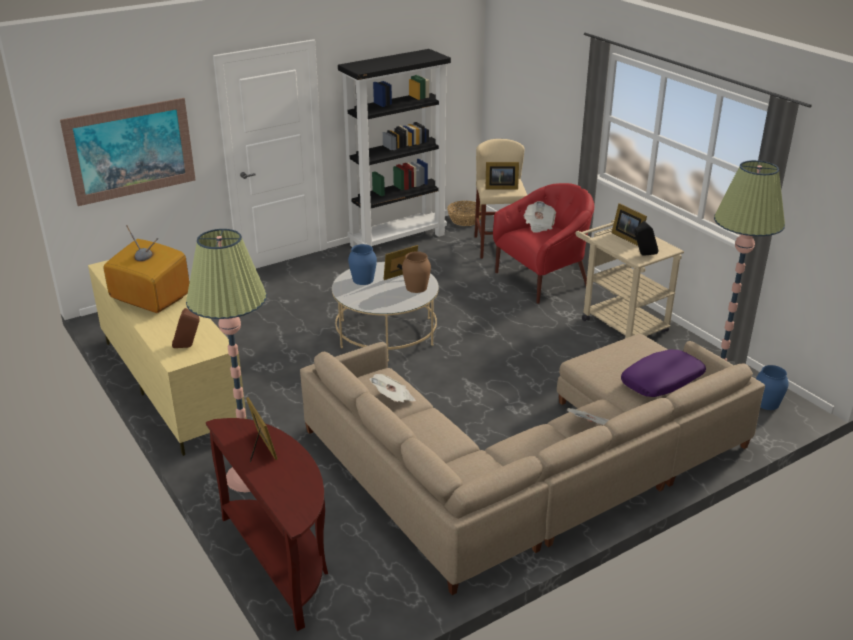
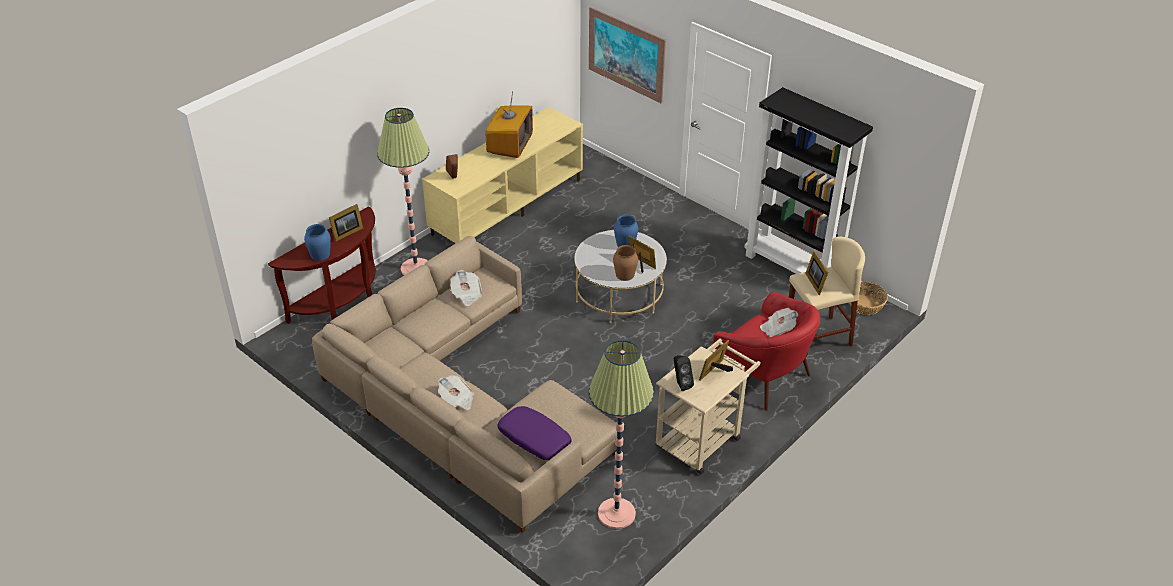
camera: 75 degrees right, 10 degrees up
blue vase [756,365,788,410] -> blue vase moved to [304,224,331,261]

